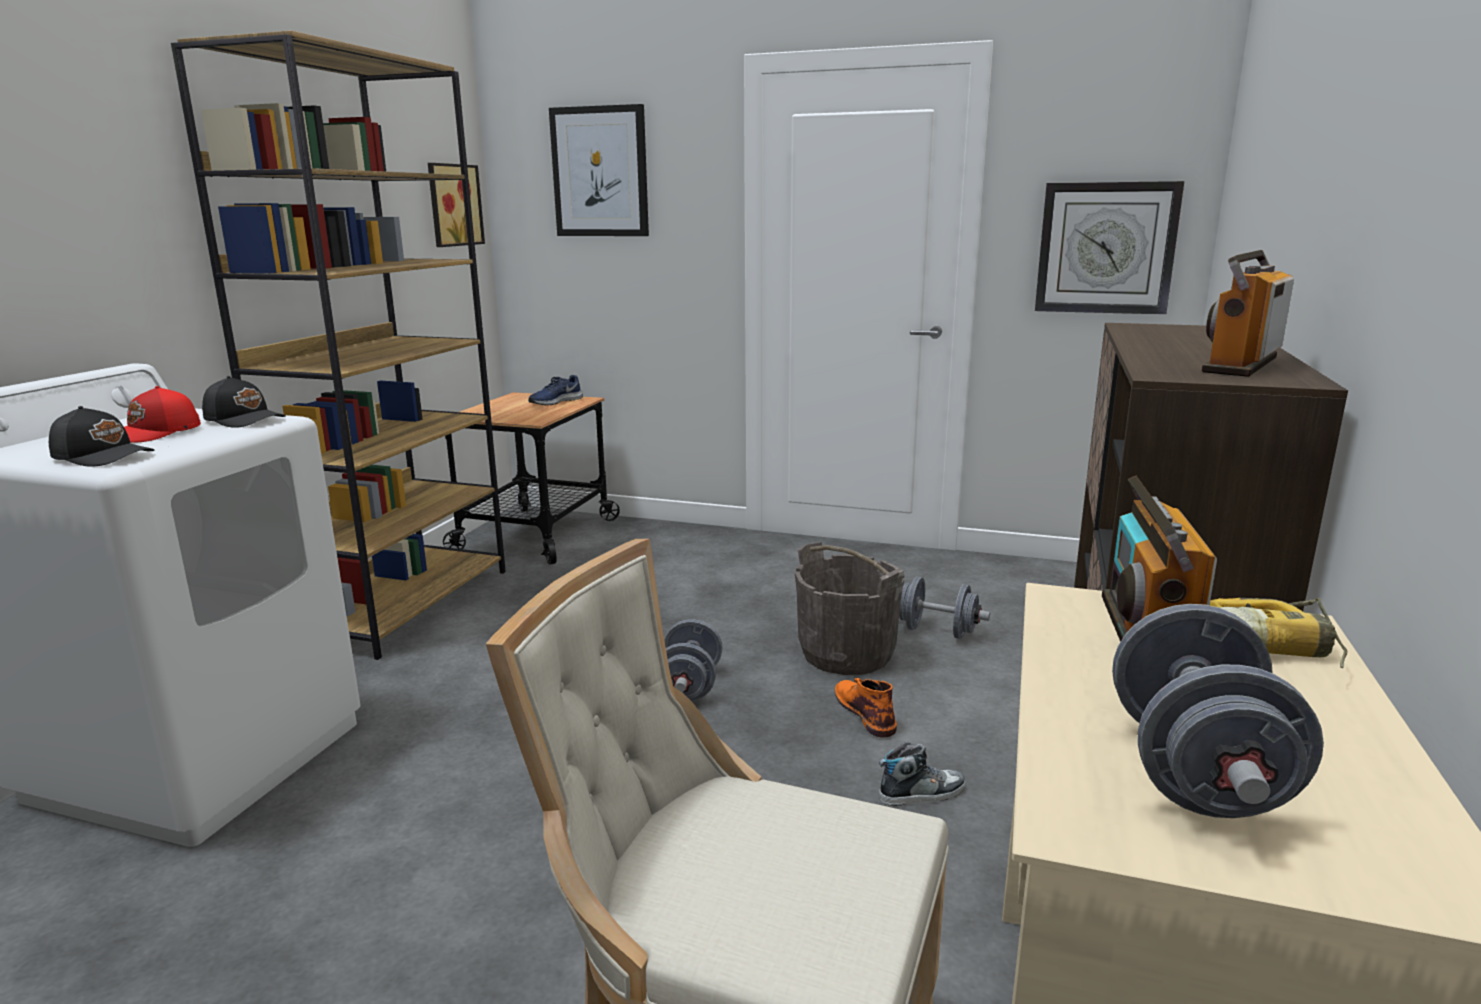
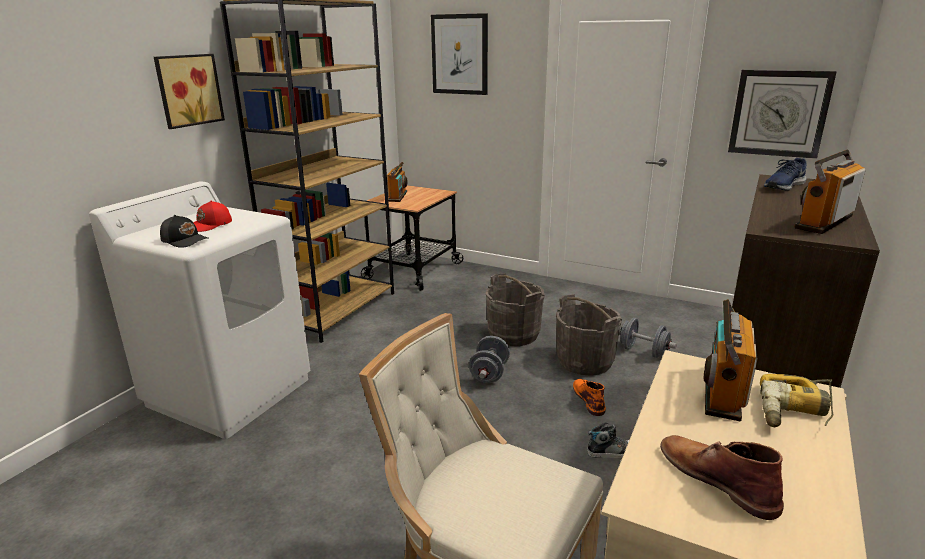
camera: 10 degrees right, 5 degrees up
black cap [202,376,285,428] -> none
picture [428,163,485,247] -> picture moved to [154,54,225,129]
blue shoe [528,375,583,405] -> blue shoe moved to [764,158,807,191]
grey dumbbell [1112,604,1324,818] -> brown boot [660,435,784,520]
none -> radio [387,162,407,202]
none -> grey bucket [486,273,544,346]

